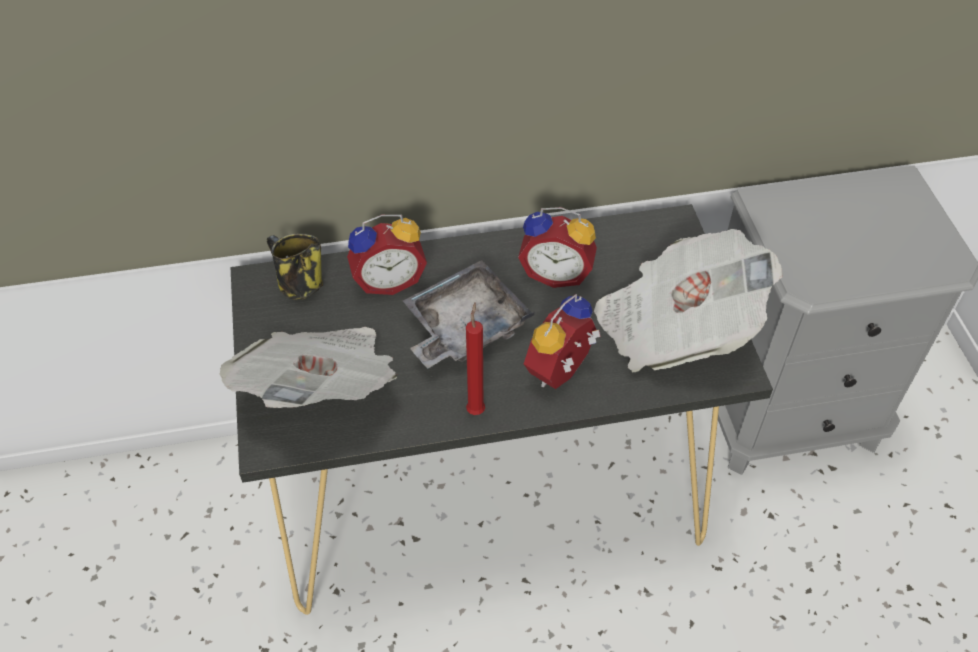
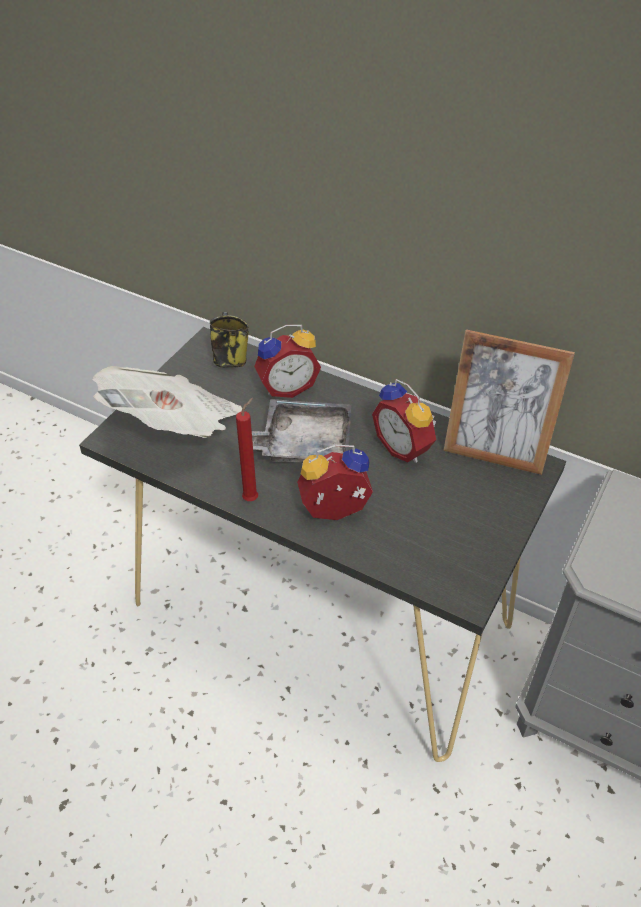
camera: 40 degrees right, 5 degrees down
alarm clock [347,215,427,295] -> alarm clock turned 45 degrees counterclockwise [254,325,321,398]
newspaper [594,229,783,372] -> none
none -> picture frame [443,329,575,475]

